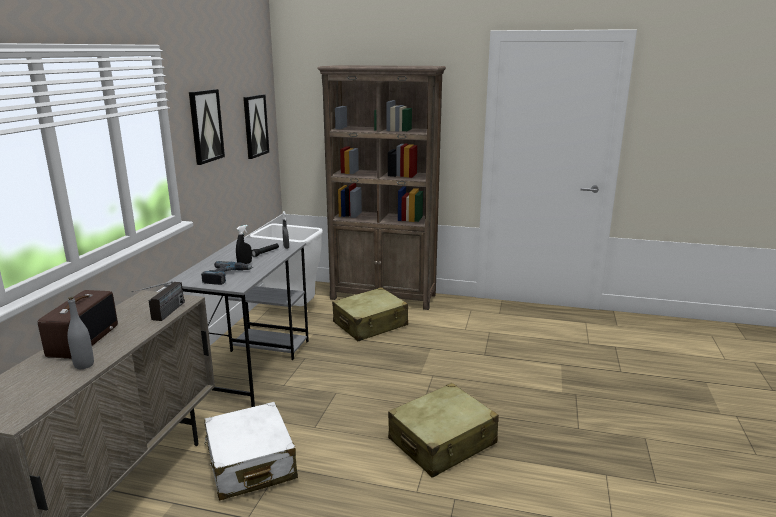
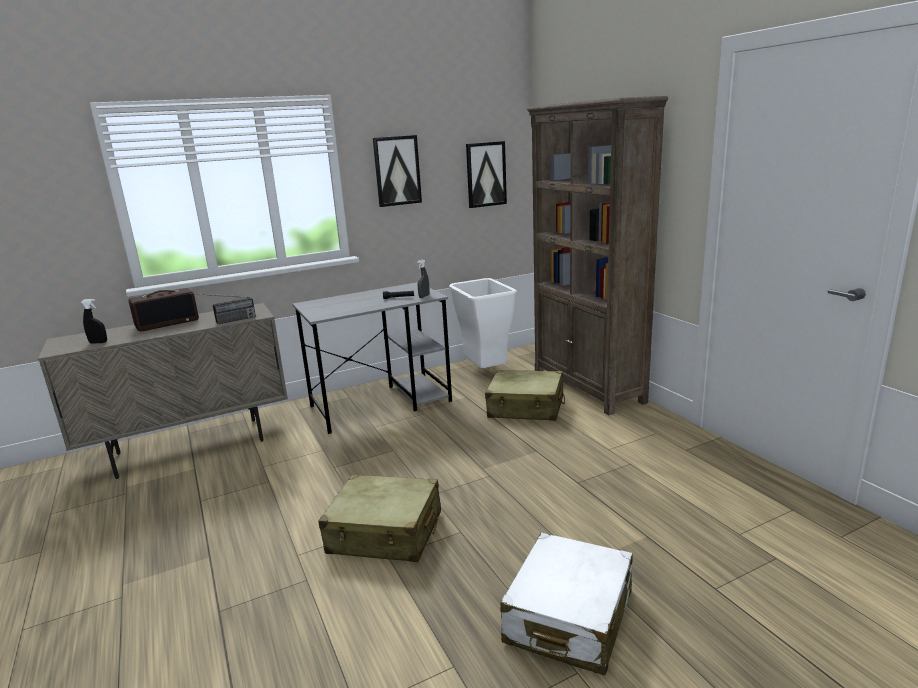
camera: 50 degrees right, 0 degrees up
grey bottle [67,297,94,369] -> none
power drill [201,261,253,285] -> none
white suitcase [204,402,298,501] -> white suitcase moved to [500,532,632,675]
black spray bottle [236,225,252,264] -> black spray bottle moved to [81,299,107,344]

